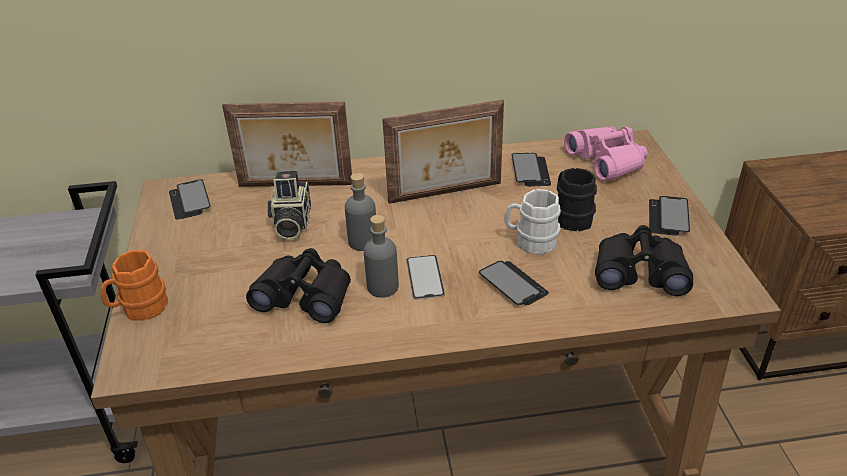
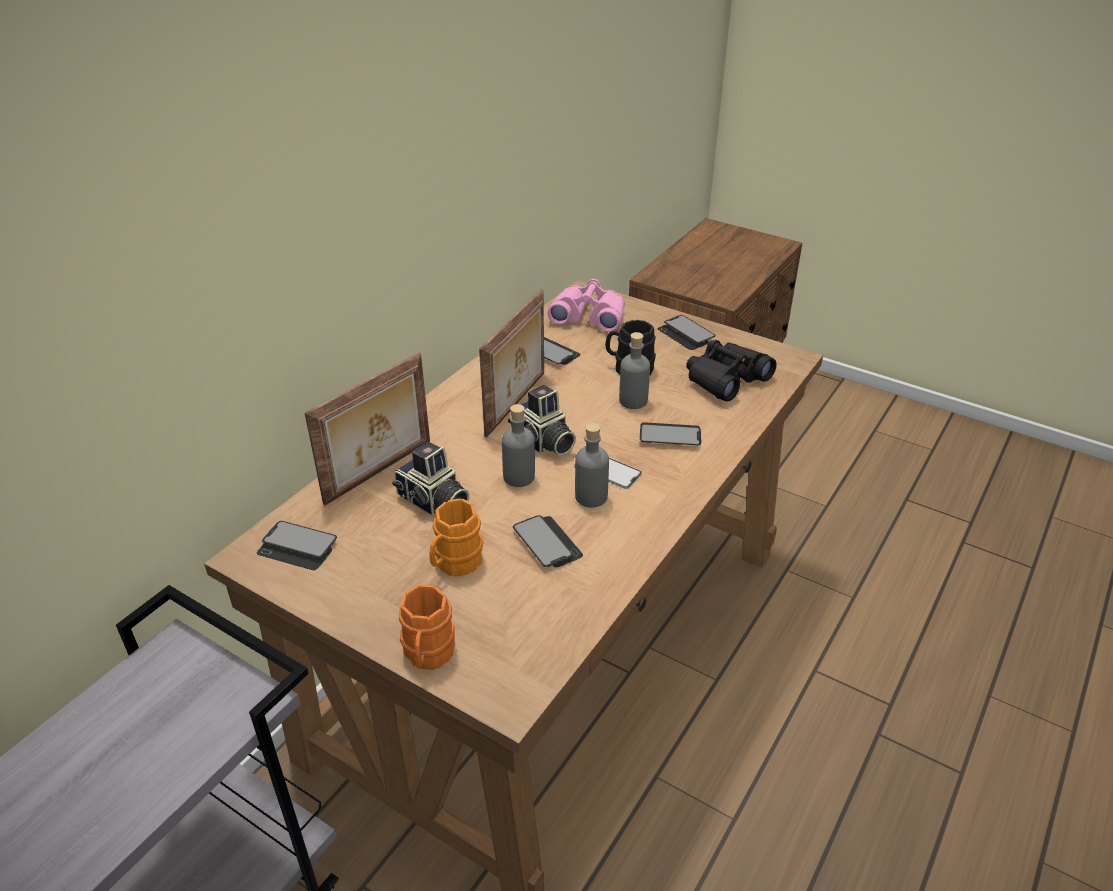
camera: 50 degrees left, 0 degrees up
black binoculars [246,248,351,323] -> phone [513,515,583,567]
white mug [504,189,561,255] -> grey bottle [619,332,650,409]
none -> orange mug [430,498,484,577]
none -> camera [508,385,576,455]

